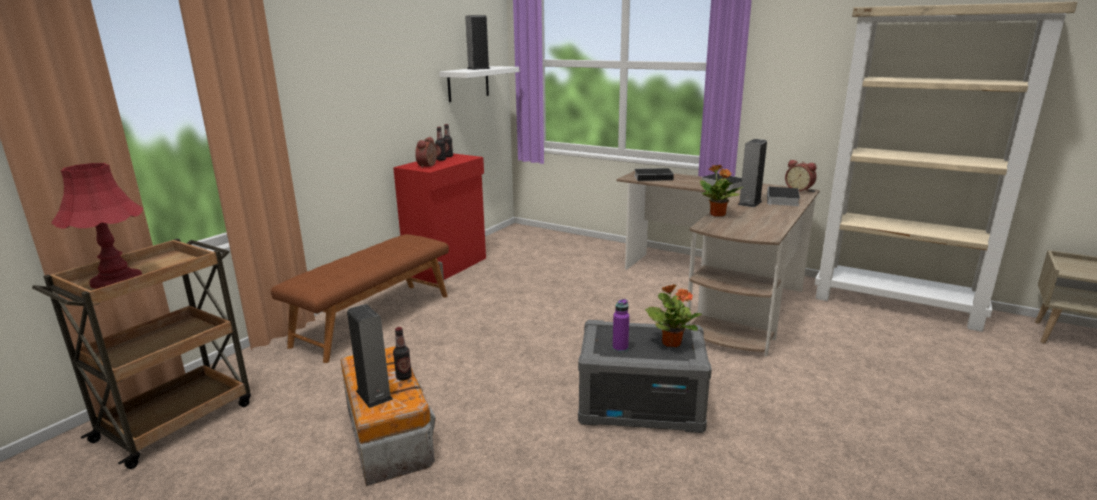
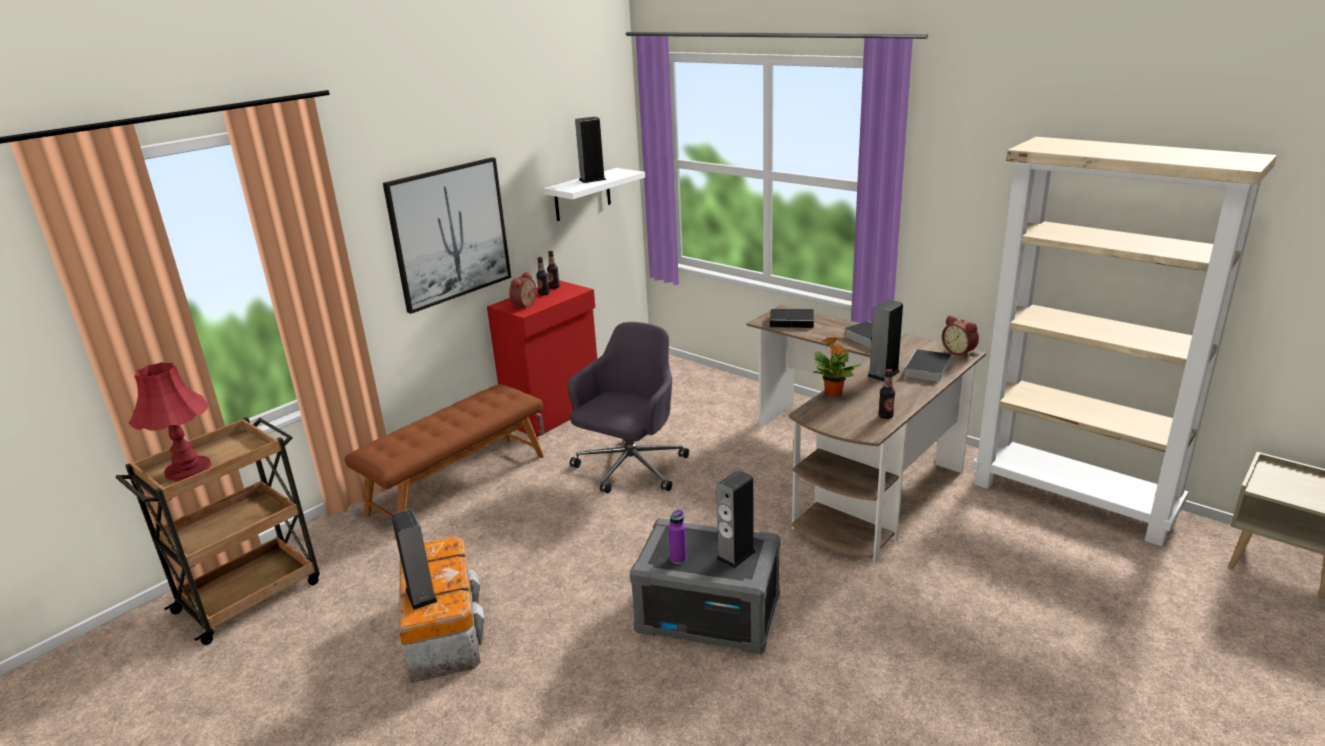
camera: 10 degrees right, 5 degrees up
bottle [393,327,412,381] -> bottle moved to [878,369,895,419]
potted plant [645,284,702,347] -> speaker [716,470,756,569]
none -> picture [383,157,511,314]
none -> grey office chair [568,322,689,493]

